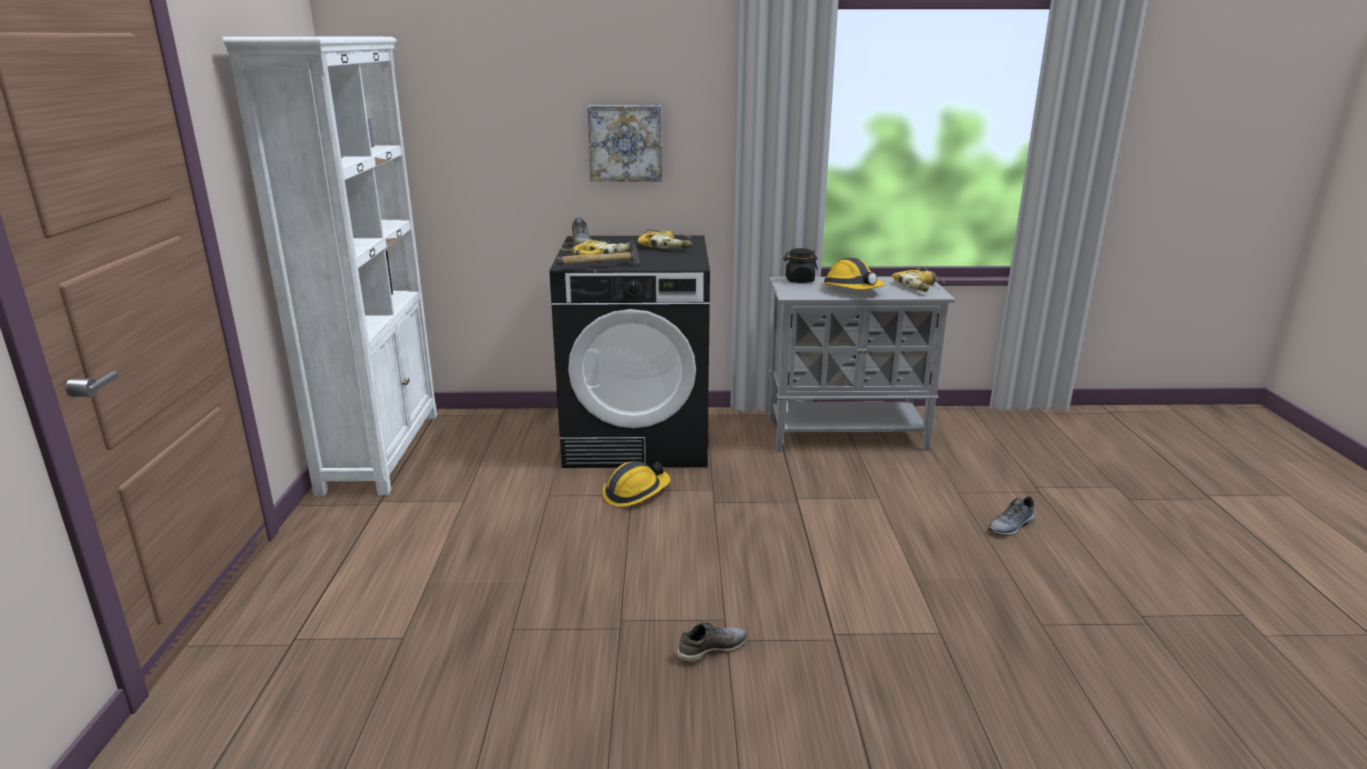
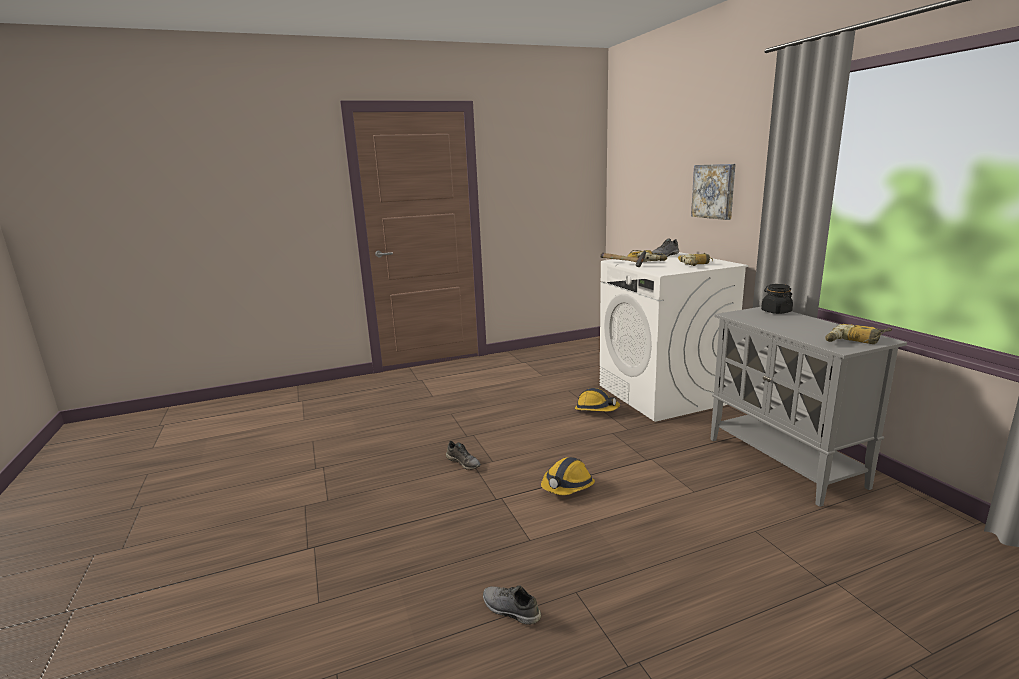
camera: 70 degrees right, 5 degrees down
white bookcase [223,36,437,496] -> none
black washing machine [549,235,710,468] -> white washing machine [600,252,749,422]
hard hat [822,258,885,290] -> hard hat moved to [541,457,595,495]
grey shoe [988,497,1035,536] -> grey shoe moved to [483,585,541,625]

